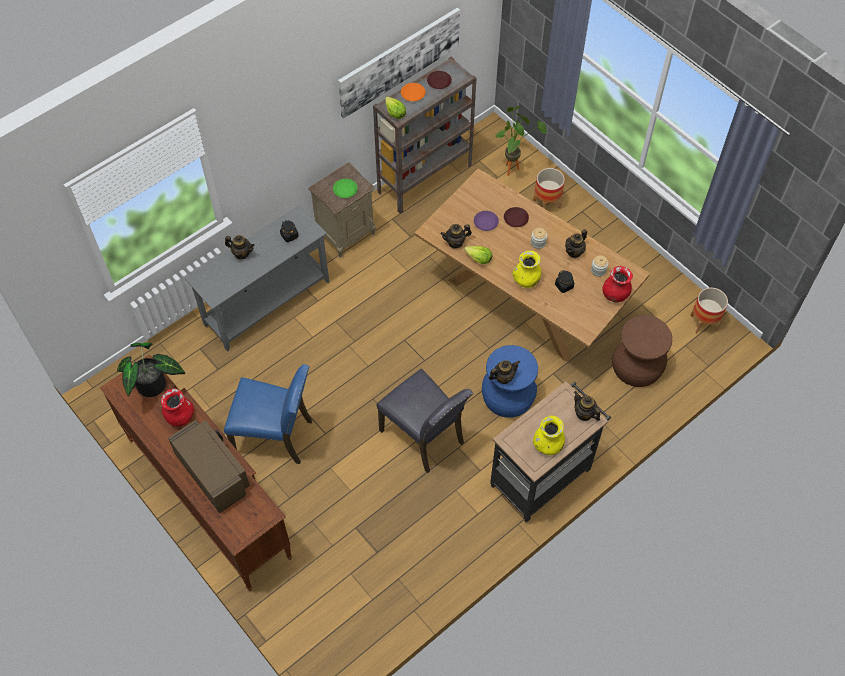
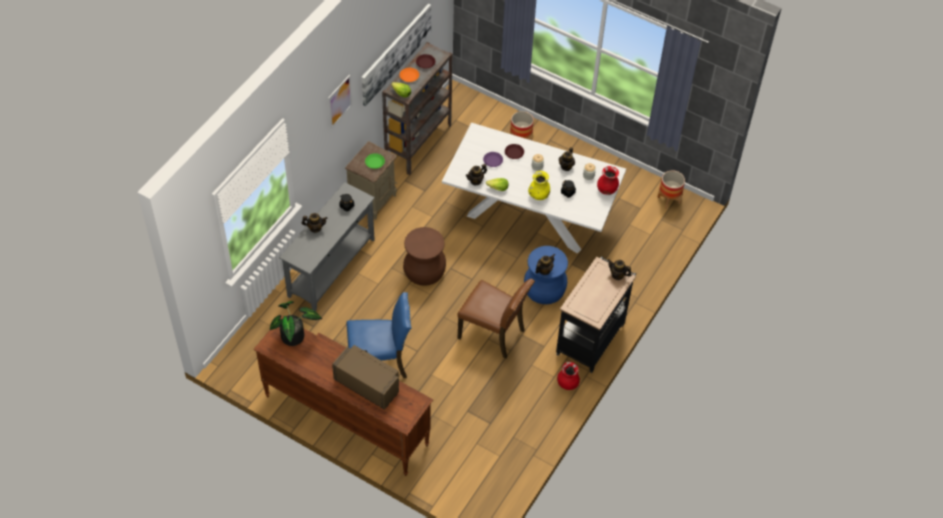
camera: 20 degrees left, 5 degrees down
red vase [161,389,194,426] -> red vase moved to [557,362,580,390]
grey chair [377,369,473,473] -> brown chair [457,279,535,359]
brown dining table [414,168,650,362] -> white dining table [442,123,626,254]
potted plant [495,106,547,176] -> none
yellow vase [533,415,565,455] -> none
brown stool [612,315,672,387] -> brown stool moved to [403,227,446,286]
none -> picture [328,75,352,128]

